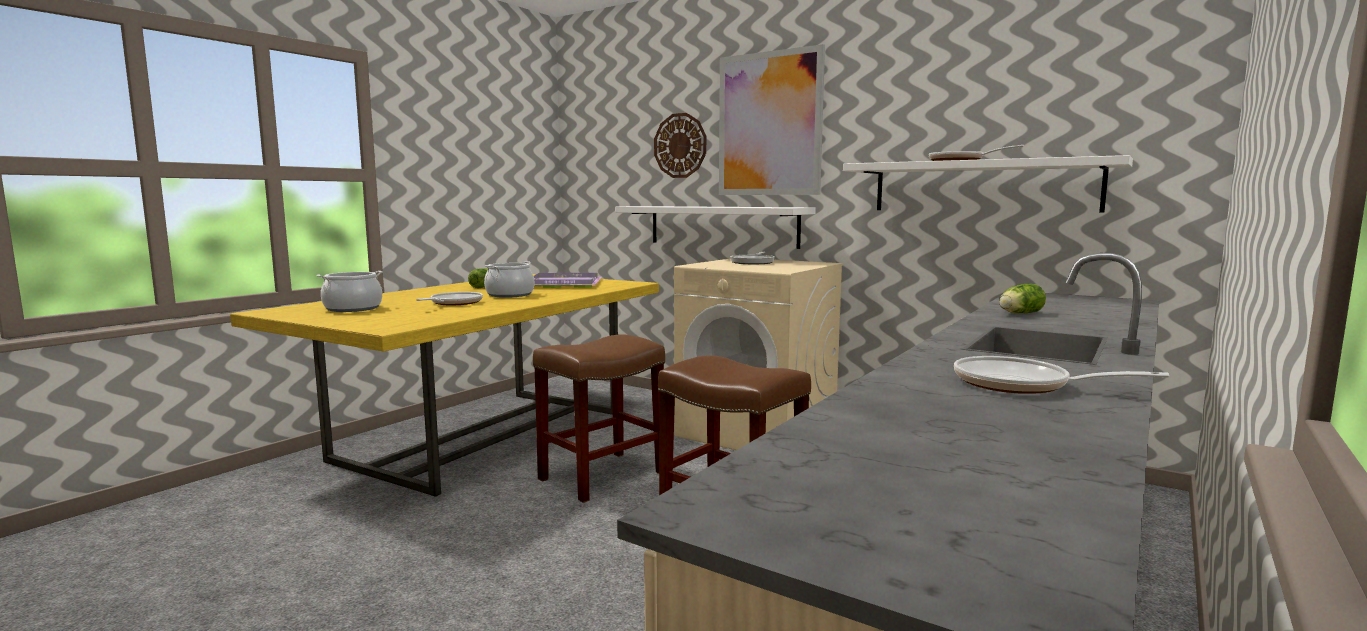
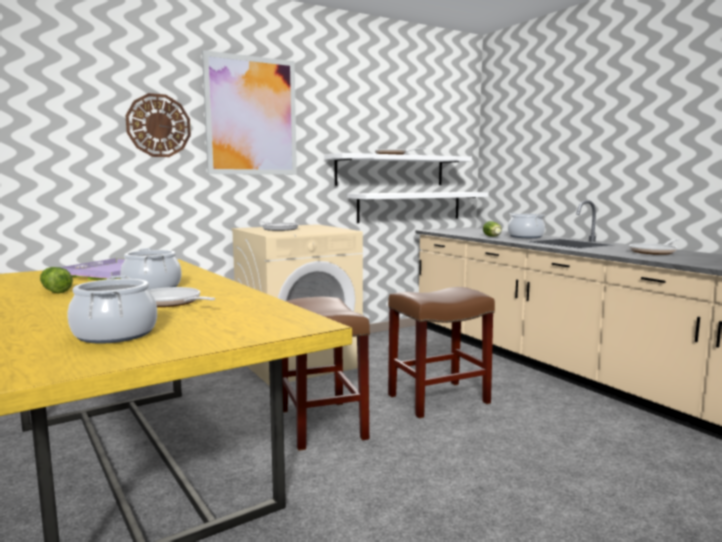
camera: 65 degrees left, 0 degrees up
white shelf [615,206,816,249] -> white shelf moved to [347,192,488,223]
none -> cooking pot [508,213,545,238]

